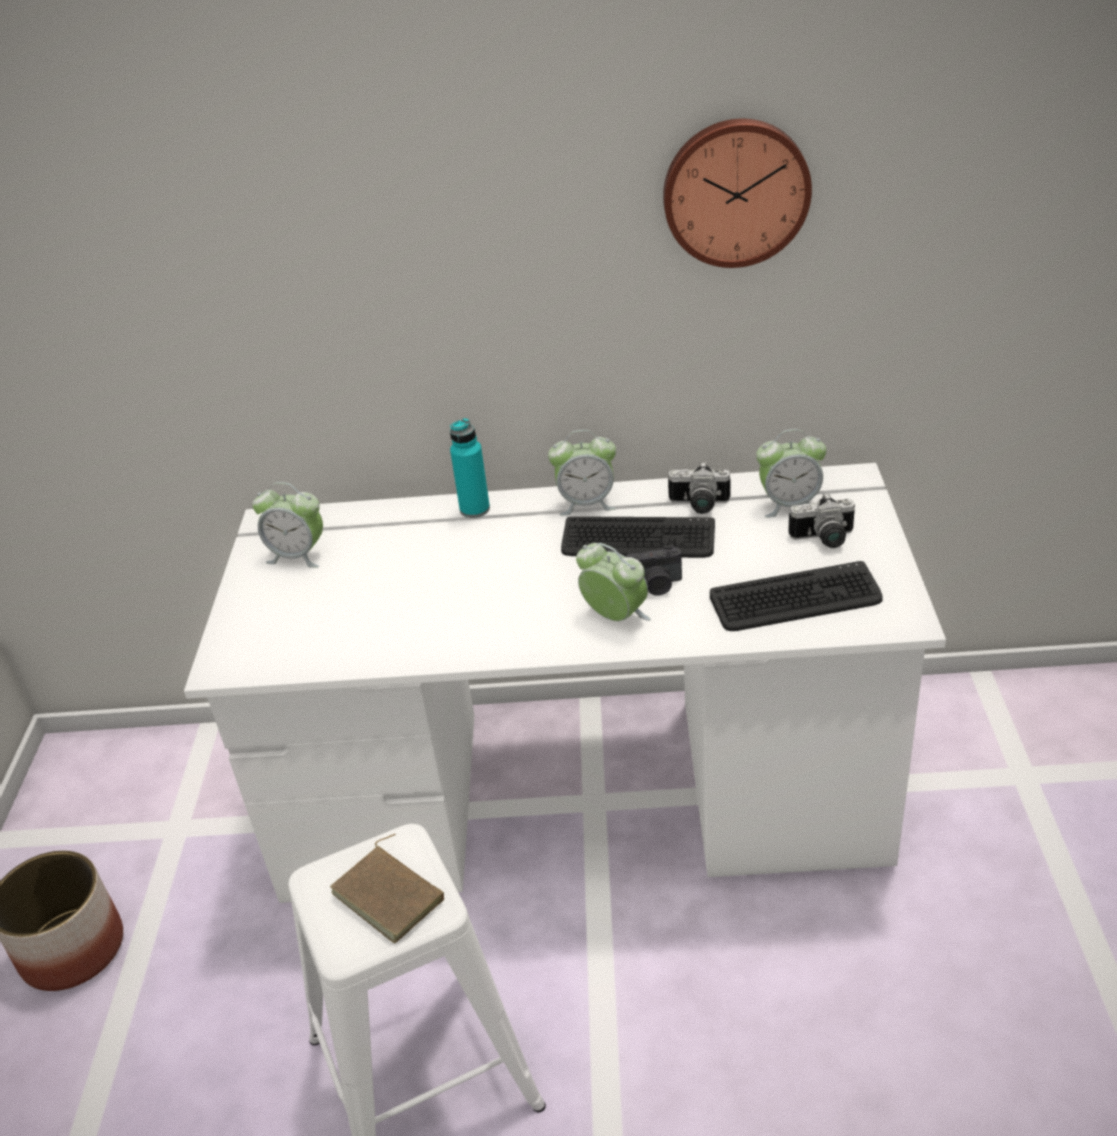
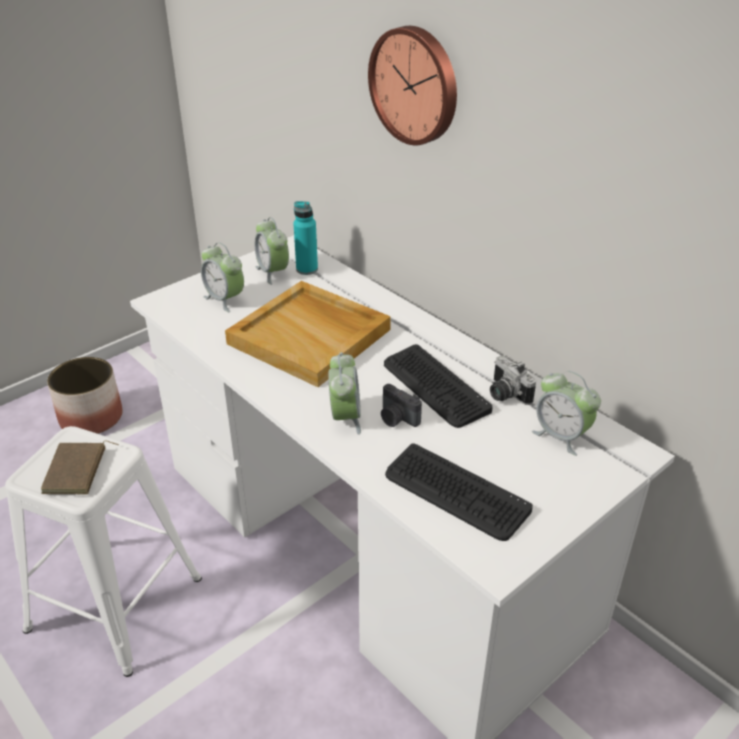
camera: 45 degrees right, 0 degrees up
turquoise bottle [450,418,490,518] -> turquoise bottle moved to [293,201,318,275]
alarm clock [548,430,616,516] -> alarm clock moved to [201,242,244,312]
wall clock [663,119,812,268] -> wall clock moved to [368,26,457,145]
camera [788,493,855,548] -> none
none -> beige tray [225,281,391,387]

